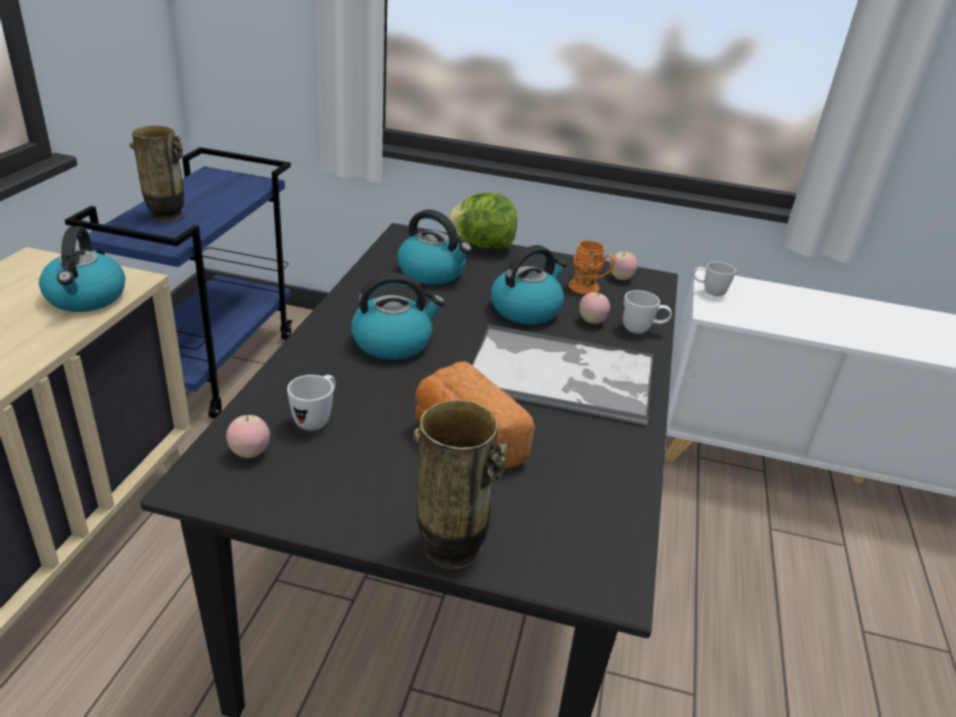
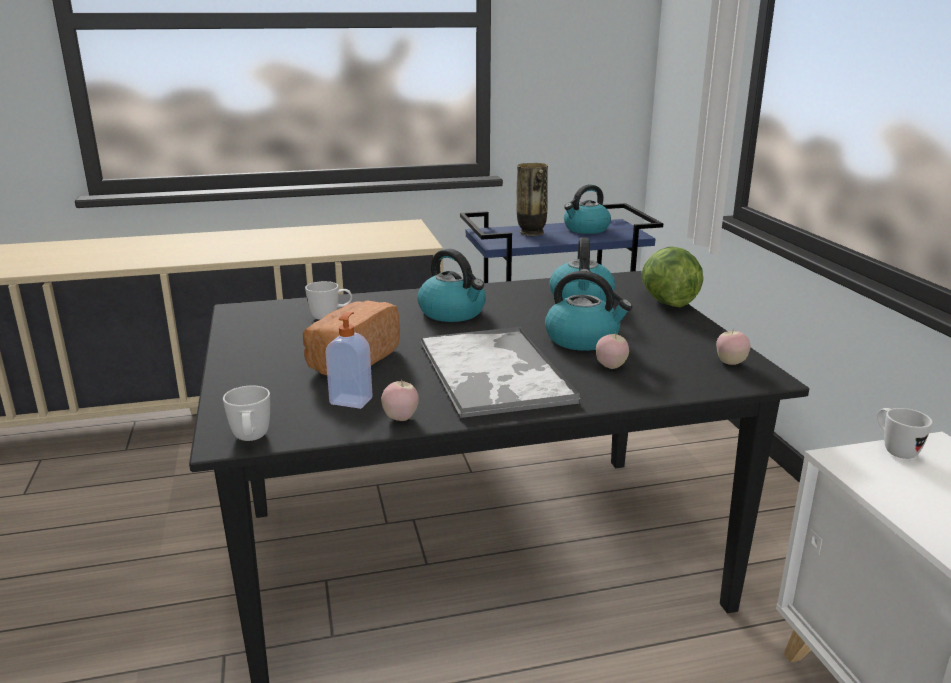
camera: 65 degrees right, 10 degrees down
kettle [39,226,125,312] -> kettle moved to [564,184,611,234]
apple [226,415,270,458] -> apple moved to [381,379,419,421]
vase [413,400,507,569] -> none
orange mug [569,240,615,294] -> none
white mug [623,290,672,333] -> white mug moved to [223,385,270,441]
none -> soap dispenser [325,312,373,409]

